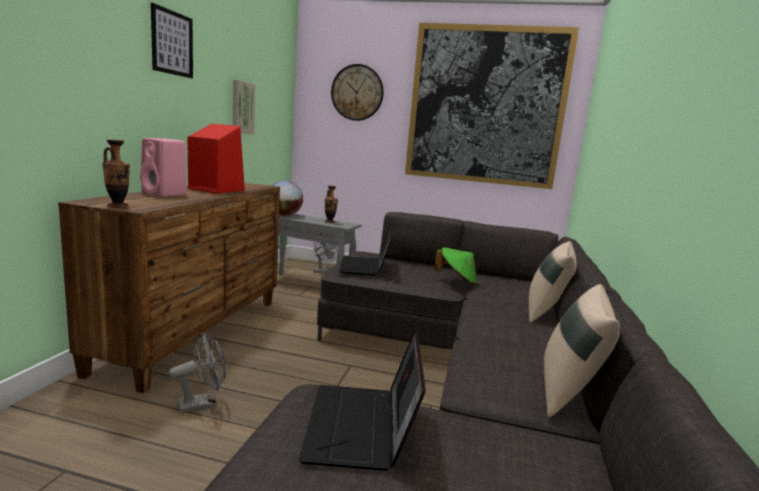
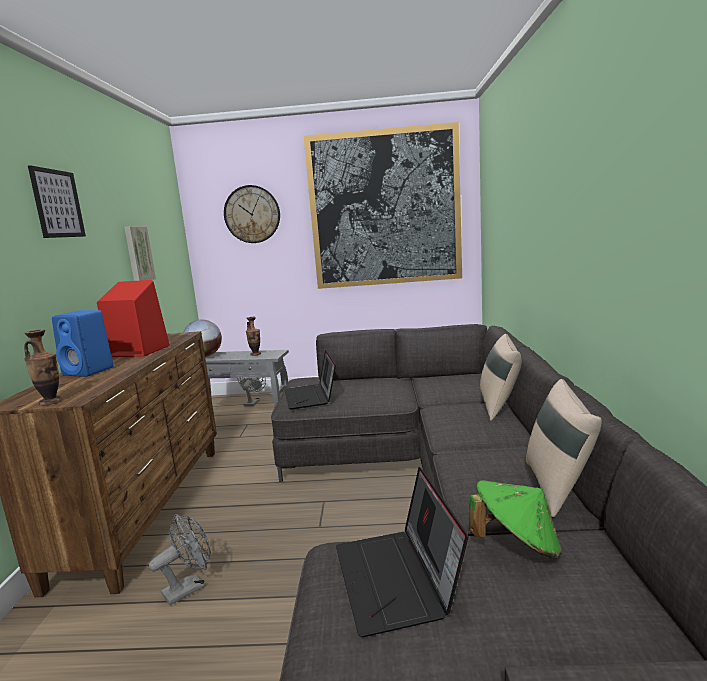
camera: 10 degrees left, 0 degrees up
pink speaker [140,138,187,197] -> blue speaker [52,310,113,377]
green hat [434,247,478,285] -> green hat moved to [470,480,562,558]

